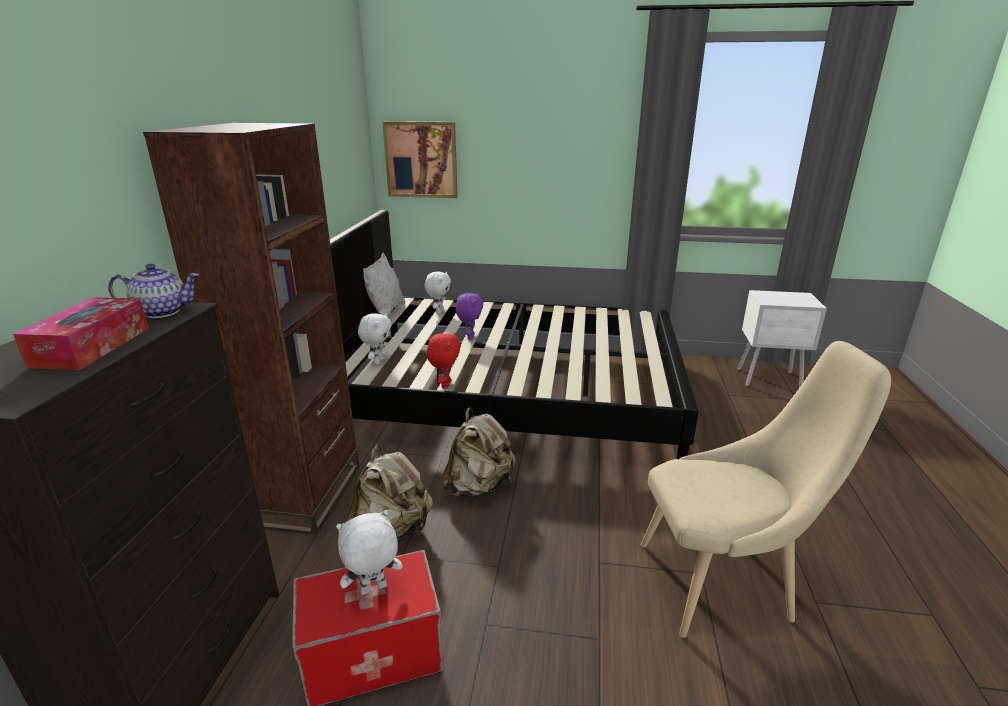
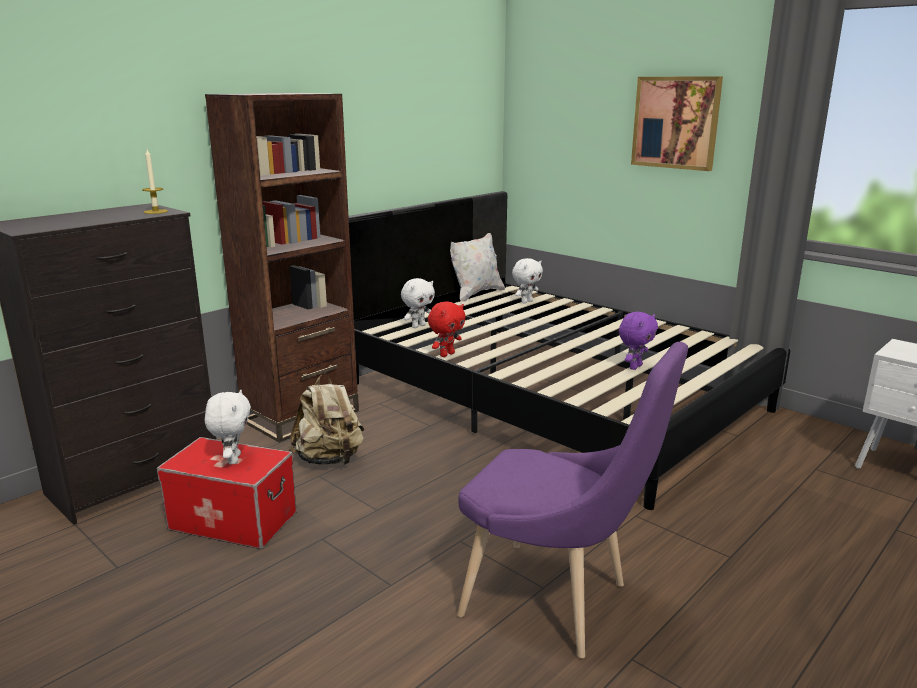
camera: 35 degrees right, 5 degrees down
tissue box [13,297,149,370] -> none
teapot [108,264,199,318] -> candle [142,149,168,214]
white plush toy [336,510,403,595] -> white plush toy turned 75 degrees clockwise [205,389,251,464]
picture [382,121,458,198] -> picture moved to [631,76,723,171]
beige backpack [442,408,516,498] -> none
purple plush toy [456,292,483,340] -> purple plush toy moved to [619,312,658,370]
beige chair [641,341,891,638] -> purple chair [457,342,688,658]

